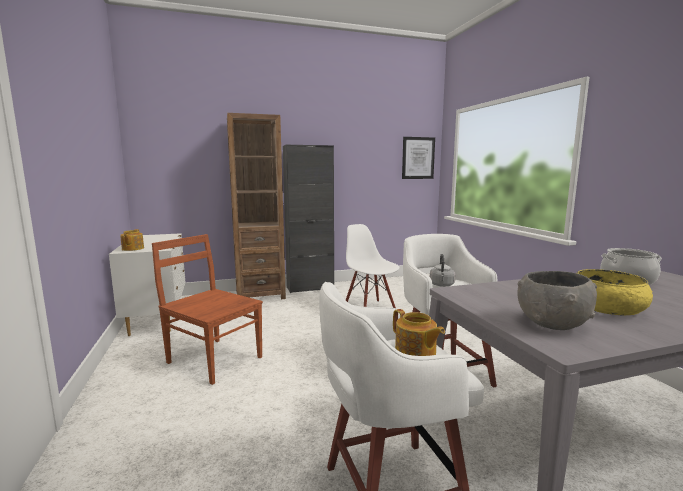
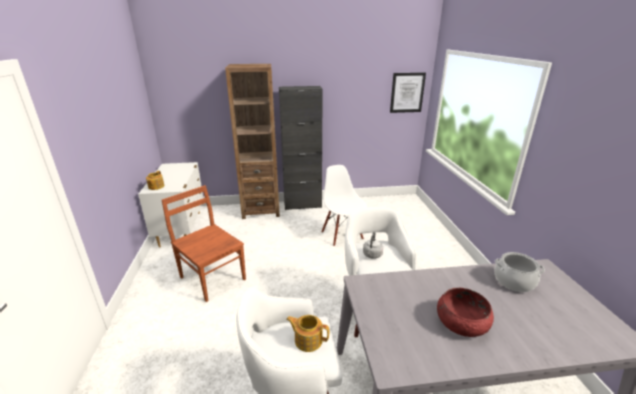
camera: 10 degrees right, 15 degrees up
teapot [393,309,445,356] -> teapot turned 135 degrees clockwise [286,315,329,352]
grey bowl [517,271,597,330] -> none
yellow bowl [577,269,653,315] -> red bowl [437,288,494,337]

